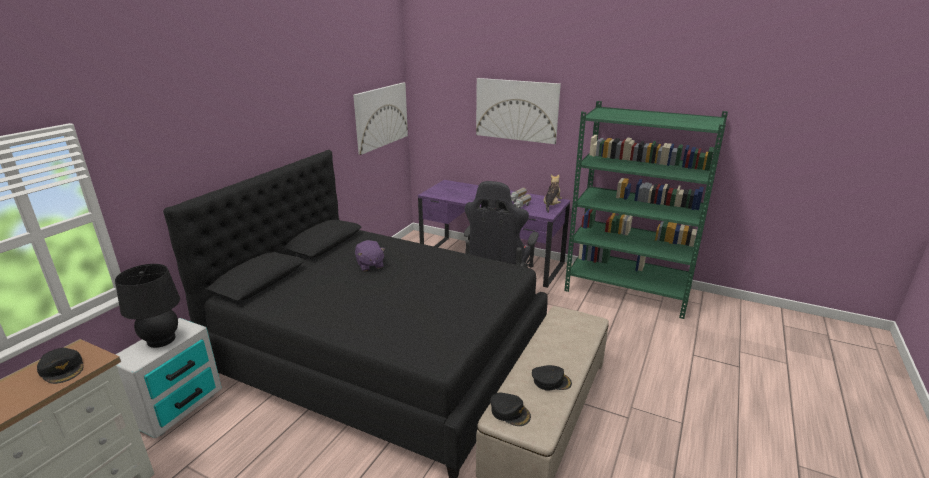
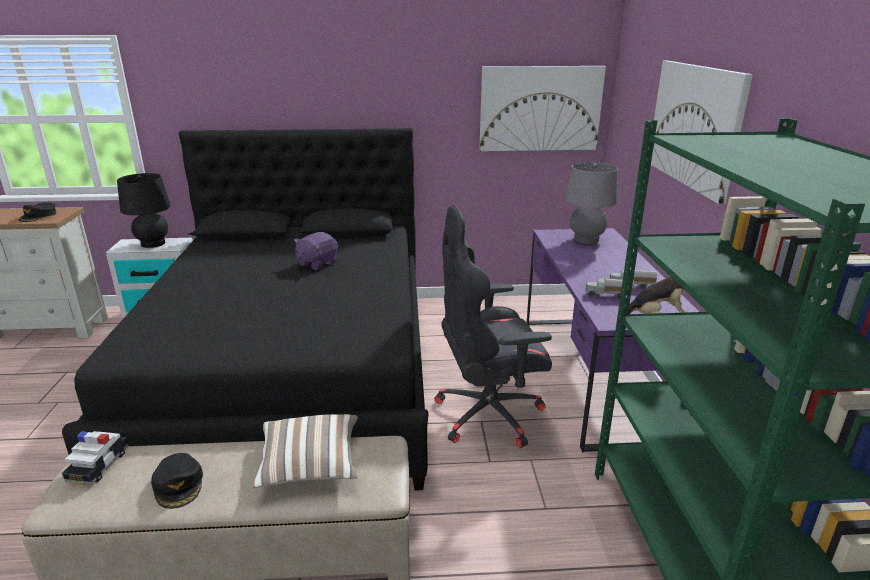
camera: 60 degrees right, 0 degrees up
black cap [490,393,531,426] -> toy car [62,431,129,486]
none -> pillow [252,414,358,488]
none -> grey table lamp [565,162,618,244]

